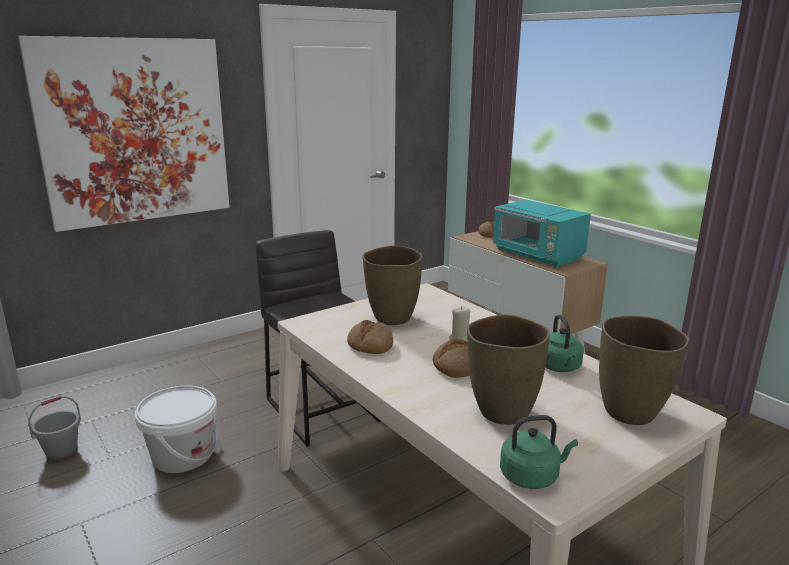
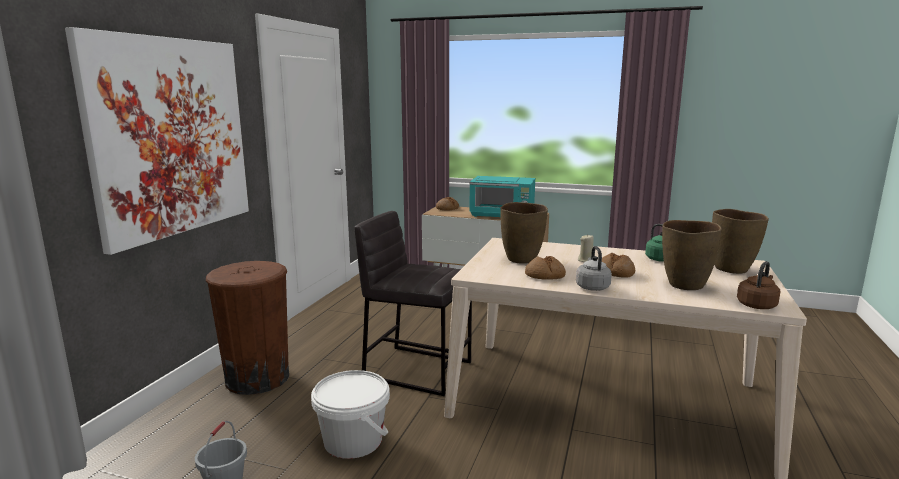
camera: 35 degrees left, 5 degrees down
green kettle [500,415,578,489] -> brown kettle [737,261,780,309]
none -> brown trash can [206,261,289,395]
none -> grey kettle [576,246,612,291]

